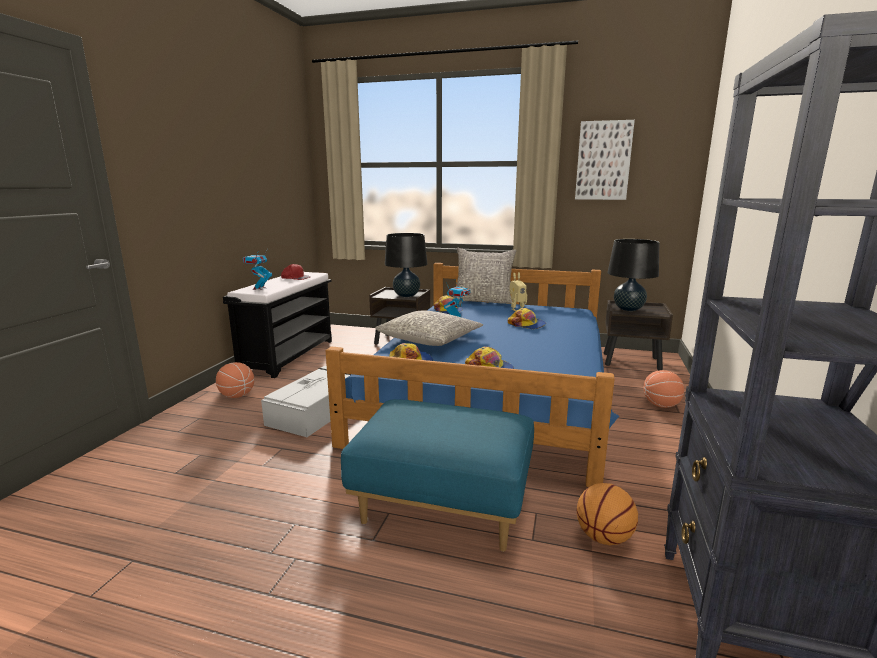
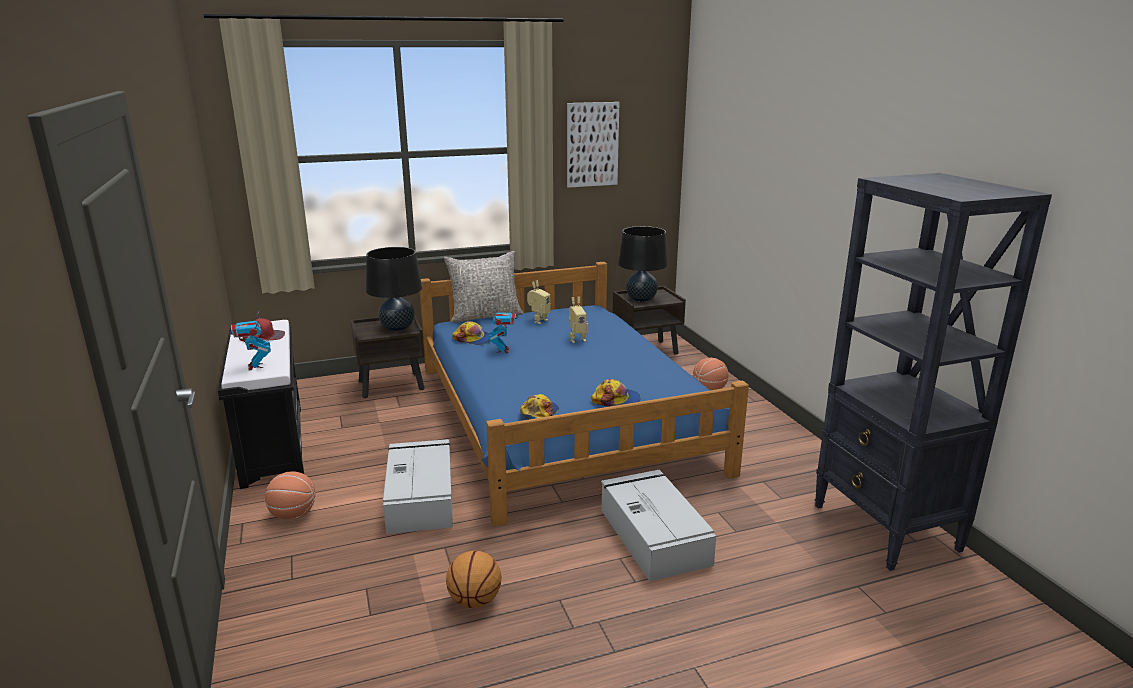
camera: 35 degrees left, 5 degrees up
blue ottoman [341,399,534,552] -> grey storage box [601,470,716,581]
grey pillow [375,311,483,346] -> none
cap [508,308,546,329] -> toy robot [569,296,588,343]
basketball [576,483,638,545] -> basketball moved to [446,551,501,608]

